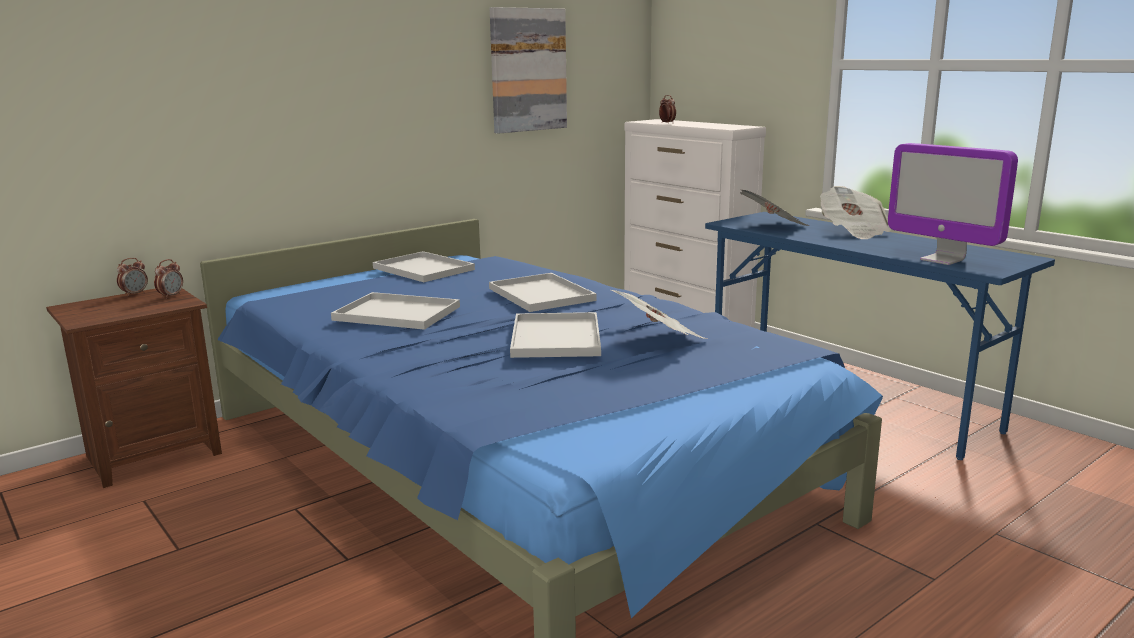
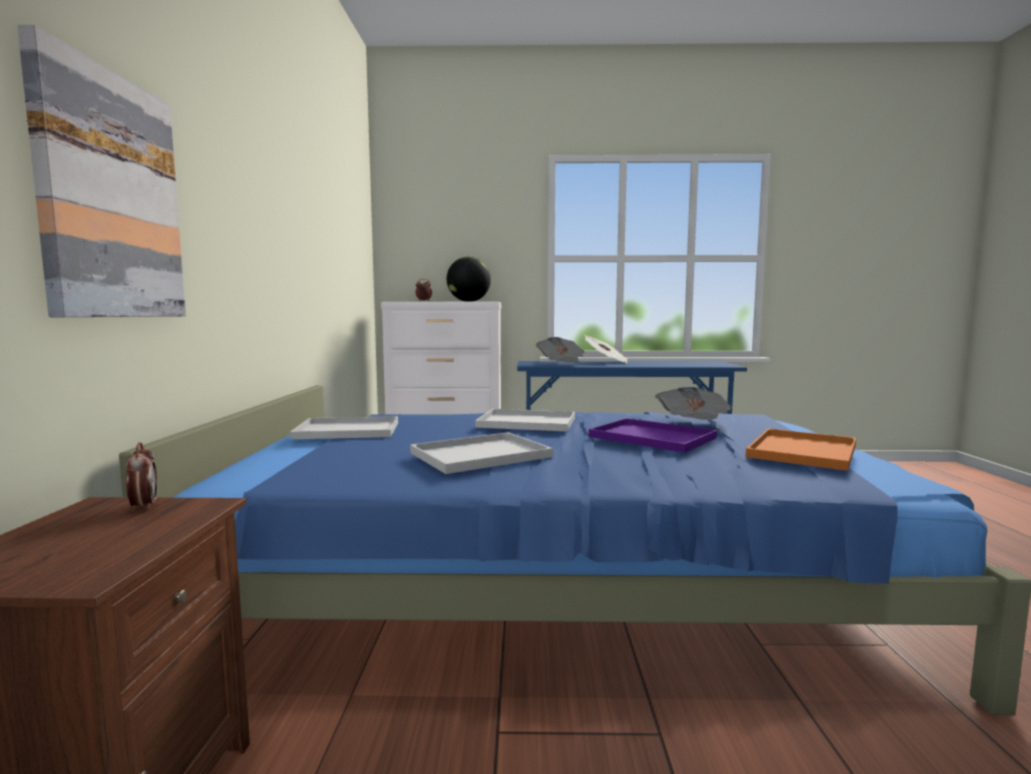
camera: 50 degrees left, 10 degrees down
alarm clock [117,258,148,297] -> none
picture [489,7,567,134] -> picture moved to [17,25,186,317]
white tray [510,312,601,358] -> purple tray [588,418,717,453]
monitor [888,143,1018,265] -> none
none -> globe [447,257,491,302]
none -> orange tray [746,429,856,471]

